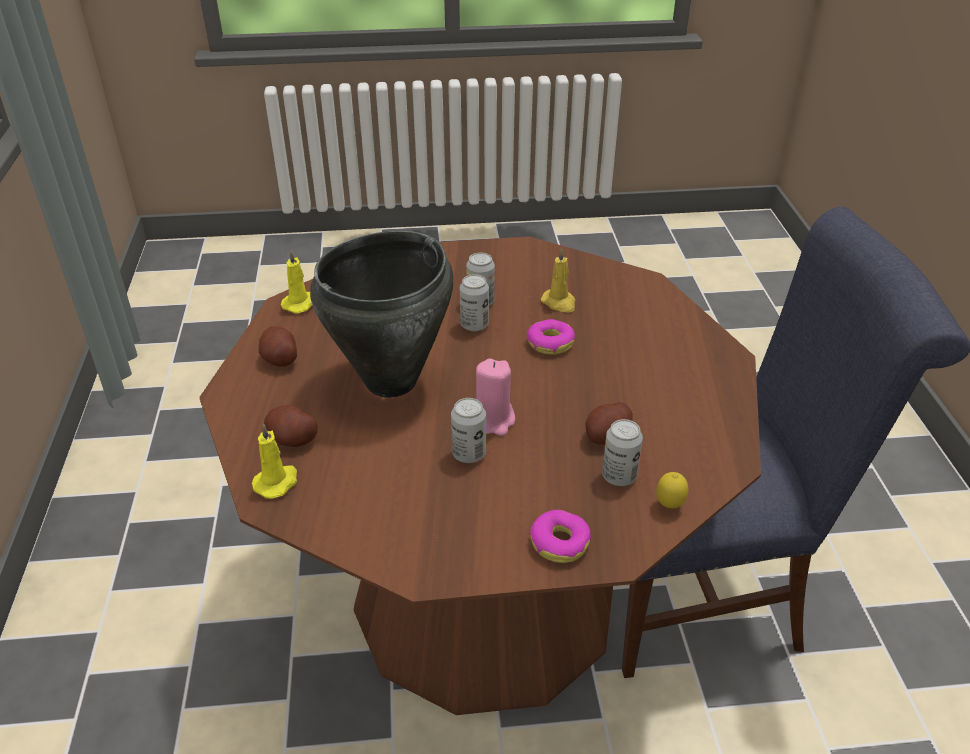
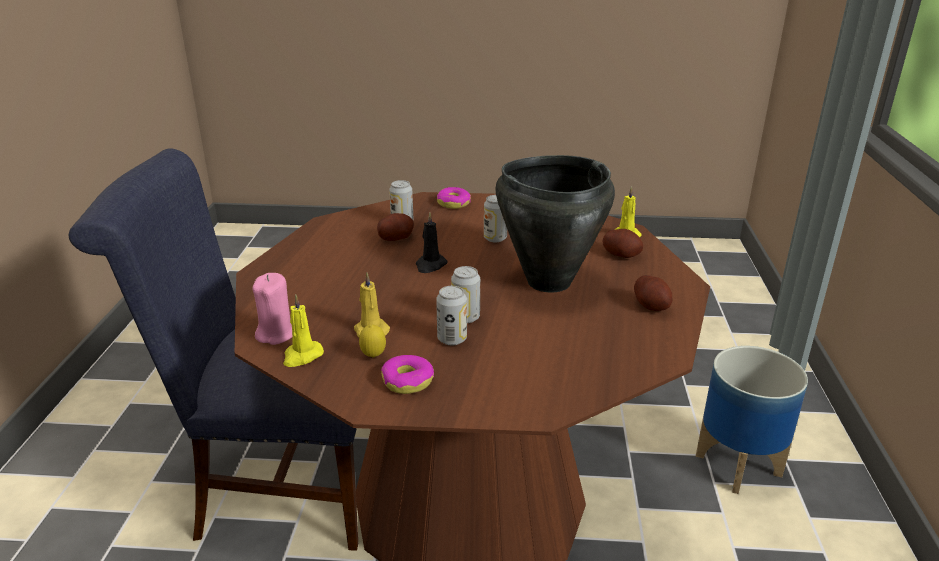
camera: 170 degrees left, 10 degrees down
yellow candle [281,250,313,313] -> yellow candle moved to [283,294,324,367]
pink candle [476,359,515,436] -> pink candle moved to [252,273,292,345]
donut [527,319,575,355] -> donut moved to [381,355,434,394]
lemon [656,472,688,509] -> lemon moved to [359,324,386,358]
none -> black candle [416,212,448,273]
none -> planter [696,346,808,494]

